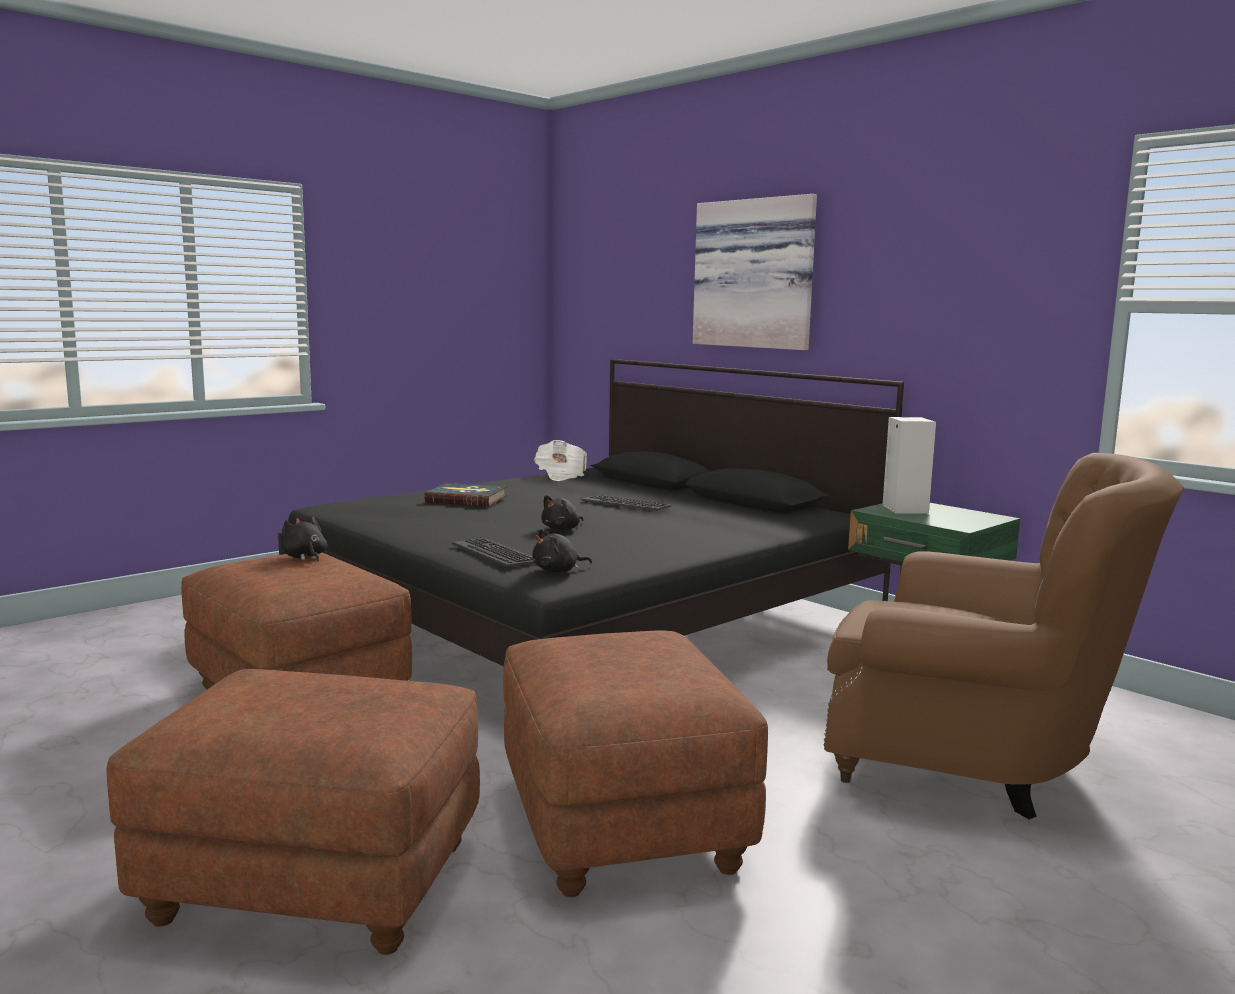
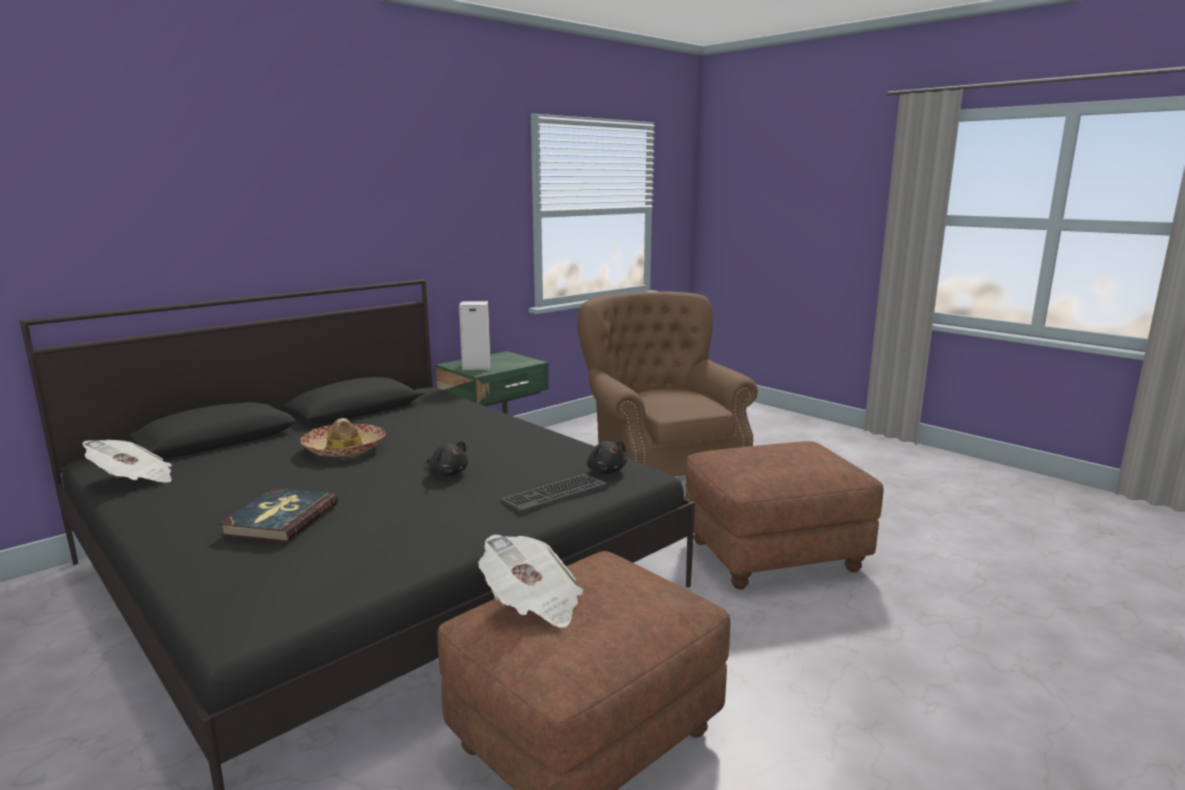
camera: 90 degrees left, 5 degrees up
brown ottoman [107,669,480,955] -> none
black plush toy [281,516,328,562] -> newspaper [478,535,583,628]
keyboard [581,495,672,511] -> hat [300,418,386,457]
picture [693,194,817,350] -> none
brown armchair [824,453,1184,819] -> brown armchair turned 45 degrees counterclockwise [577,291,758,476]

